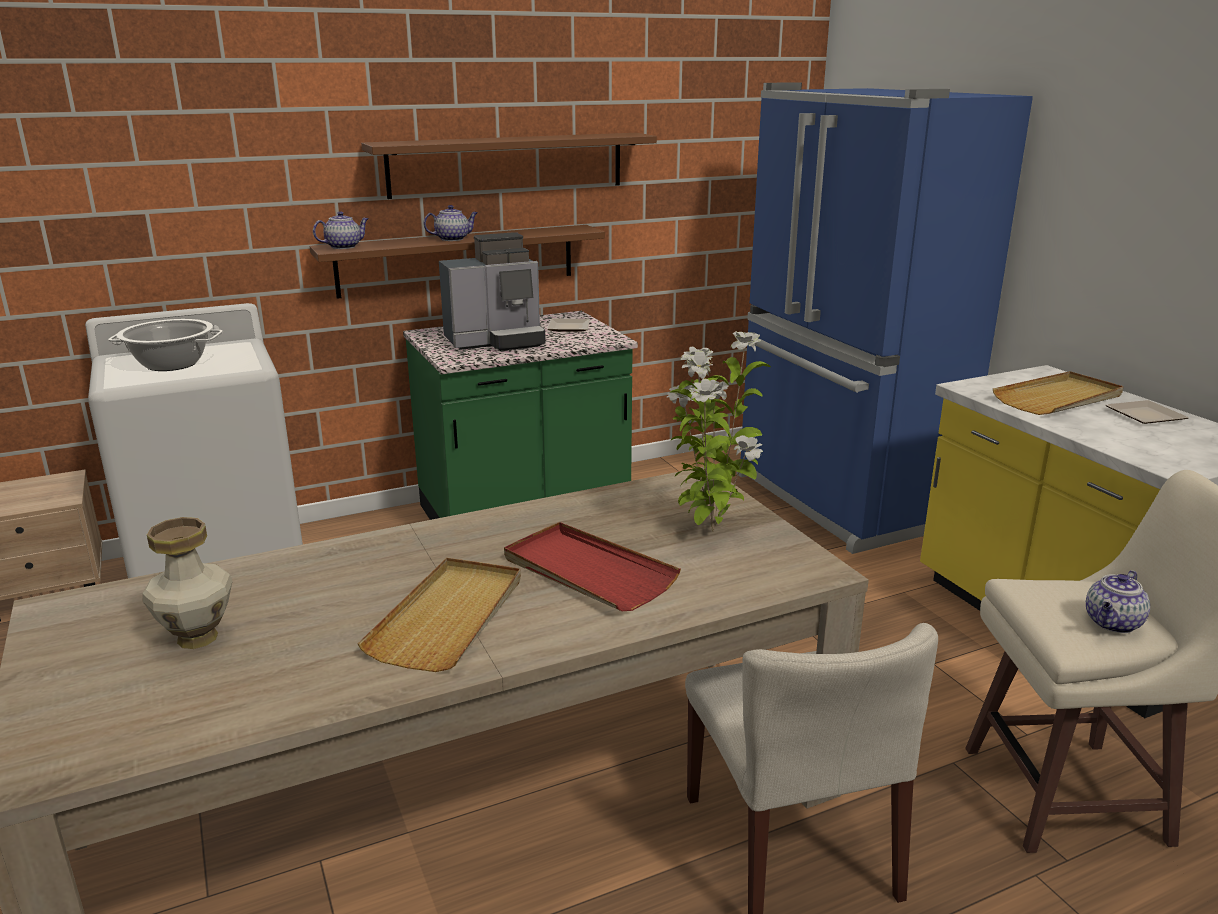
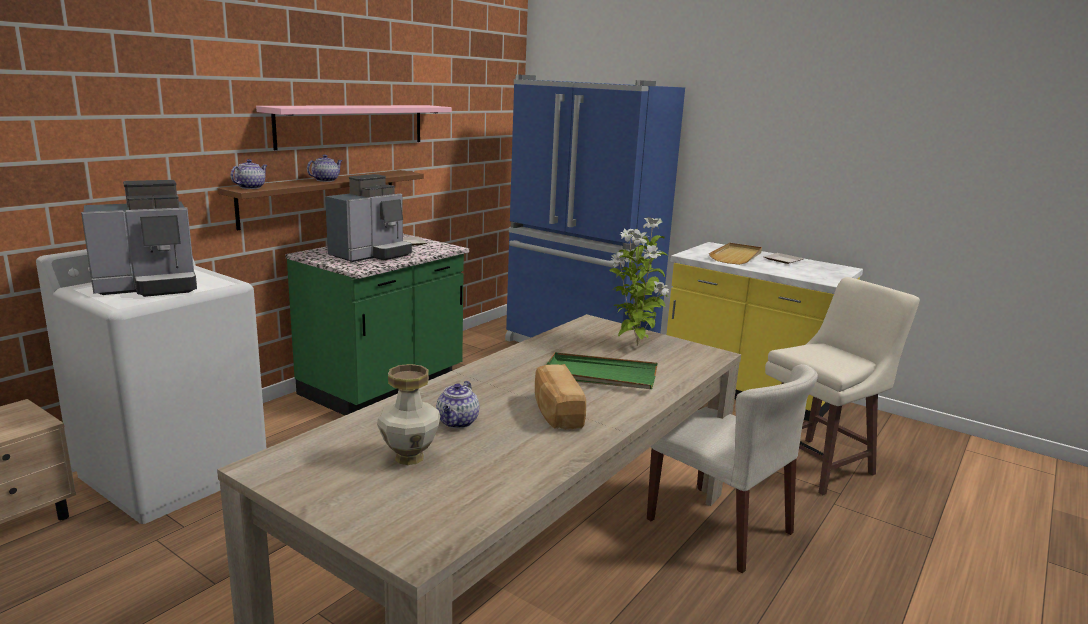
camera: 30 degrees left, 5 degrees down
cooking pot [108,319,223,371] -> coffee machine [81,180,197,297]
beige tray [358,558,521,672] -> bread [535,364,586,430]
brown shelf [361,133,657,199] -> pink shelf [256,105,452,150]
red tray [504,522,681,611] -> green tray [546,352,658,389]
teapot [1086,570,1150,633] -> teapot moved to [436,381,479,428]

